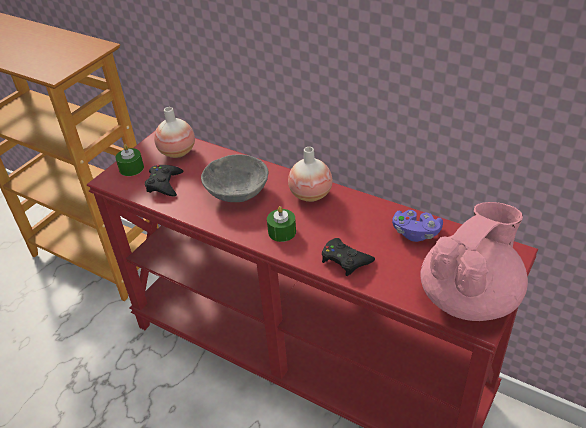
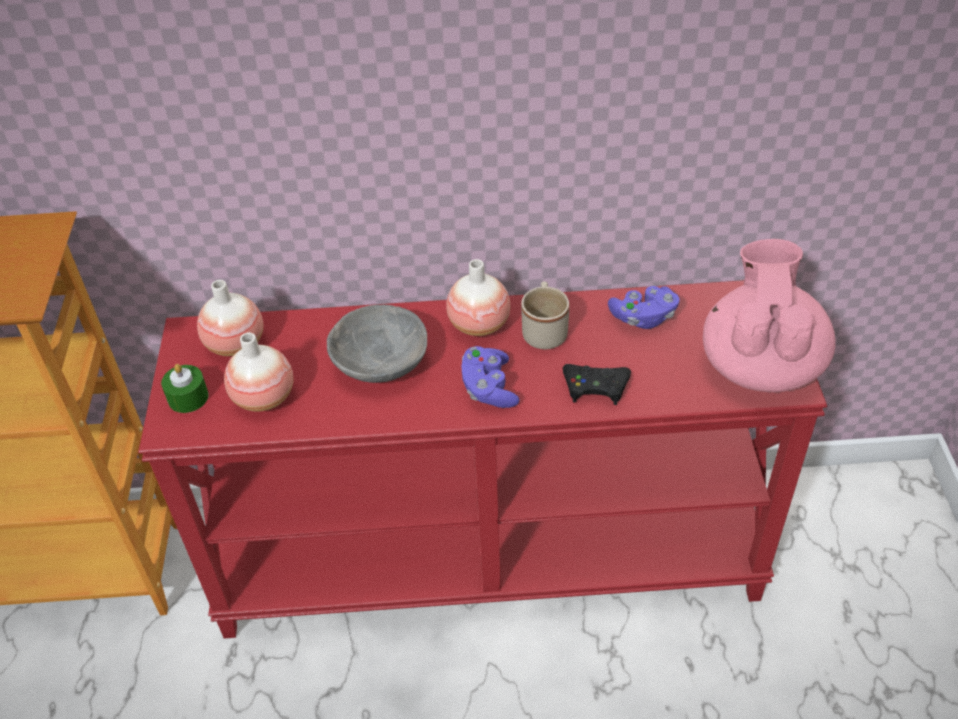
camera: 35 degrees left, 5 degrees up
black game controller [145,165,183,197] -> vase [224,333,293,412]
green candle [267,206,296,242] -> purple game controller [462,346,519,408]
none -> beige mug [521,281,569,349]

